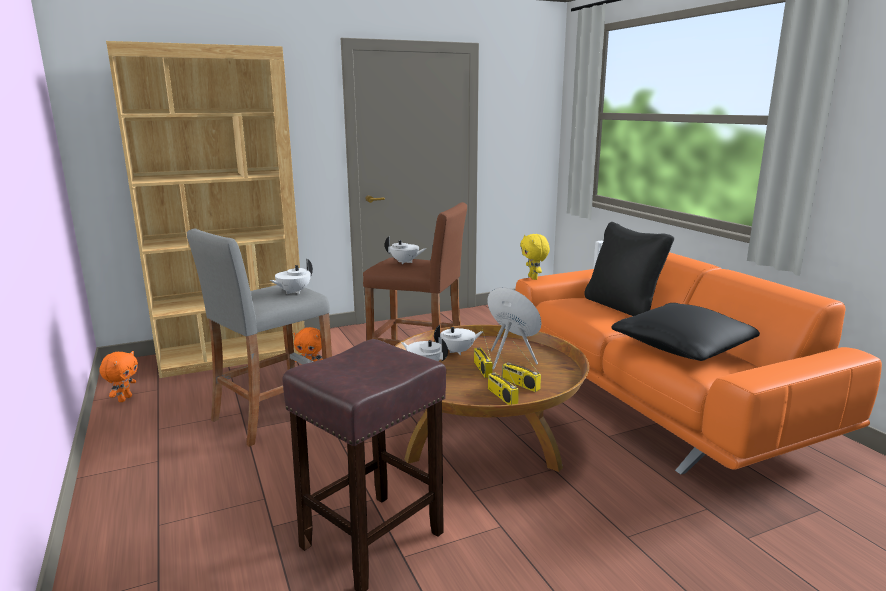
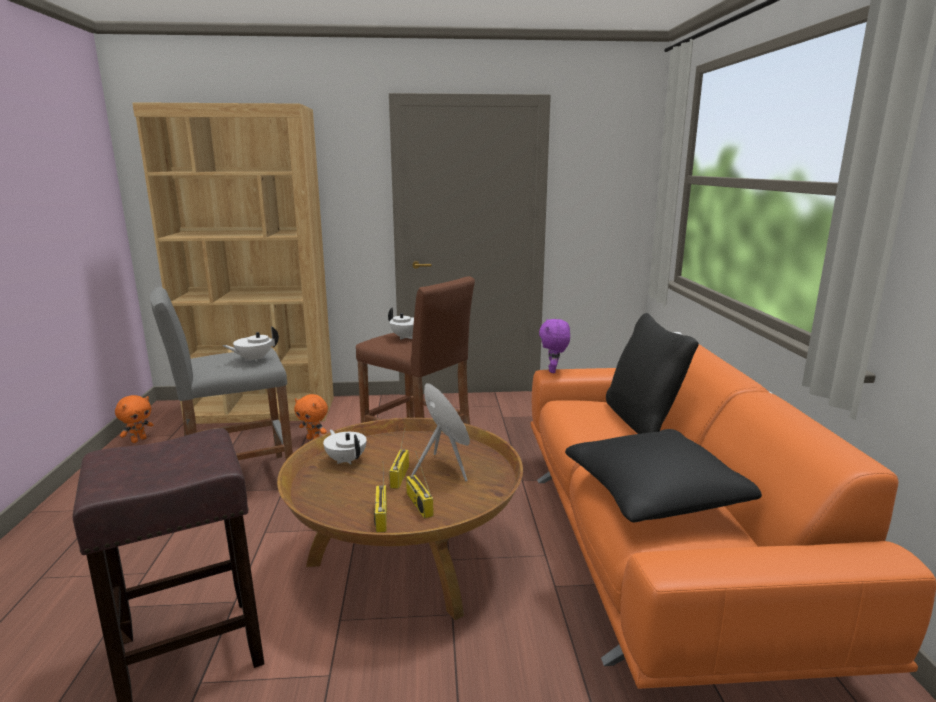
camera: 20 degrees right, 0 degrees up
white teapot [434,324,484,355] -> none
yellow plush toy [520,234,550,280] -> purple plush toy [539,319,570,373]

